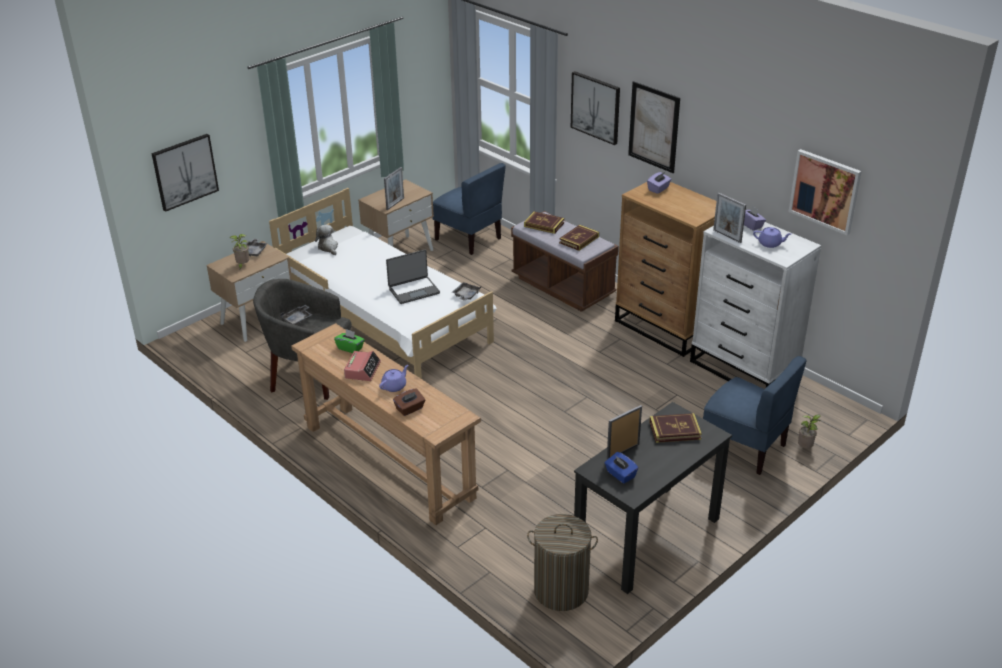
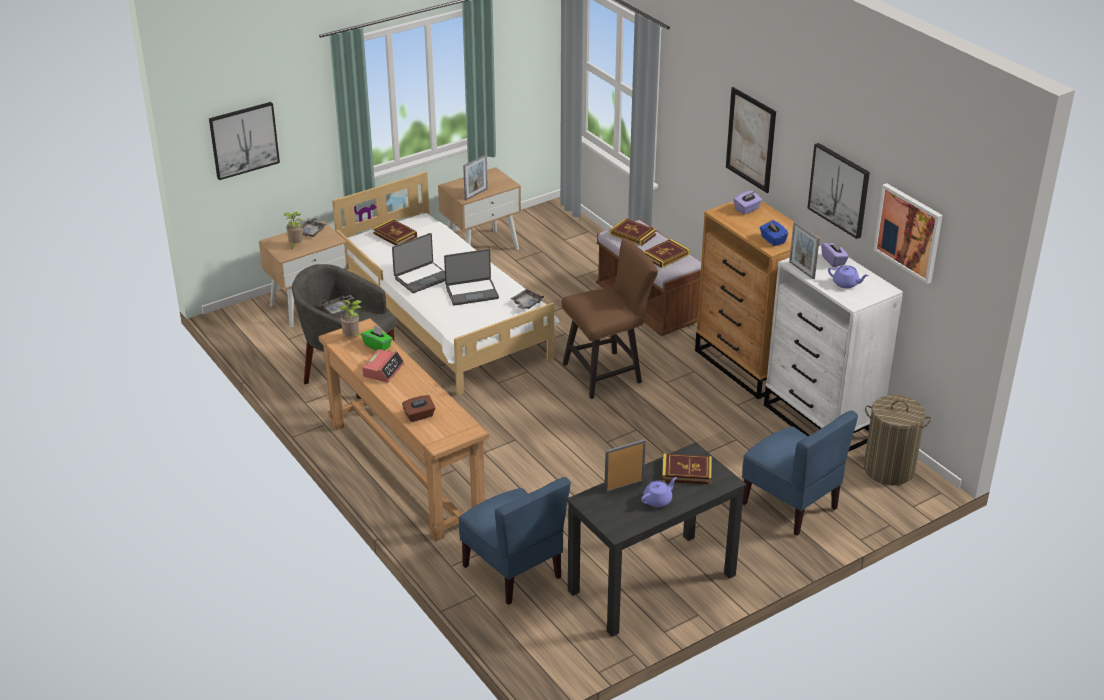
camera: 10 degrees right, 0 degrees up
plush toy [315,225,338,255] -> book [373,219,417,245]
purple teapot [379,365,408,392] -> purple teapot moved to [641,477,677,507]
blue chair [433,163,506,255] -> blue chair moved to [459,477,571,605]
laundry basket [527,514,598,611] -> laundry basket moved to [864,395,931,485]
picture [571,71,620,145] -> picture moved to [807,143,870,239]
blue tissue box [605,452,638,484] -> blue tissue box moved to [760,220,788,246]
potted plant [798,415,821,448] -> potted plant moved to [340,300,362,337]
none -> laptop [392,233,445,293]
none -> brown chair [562,238,658,399]

